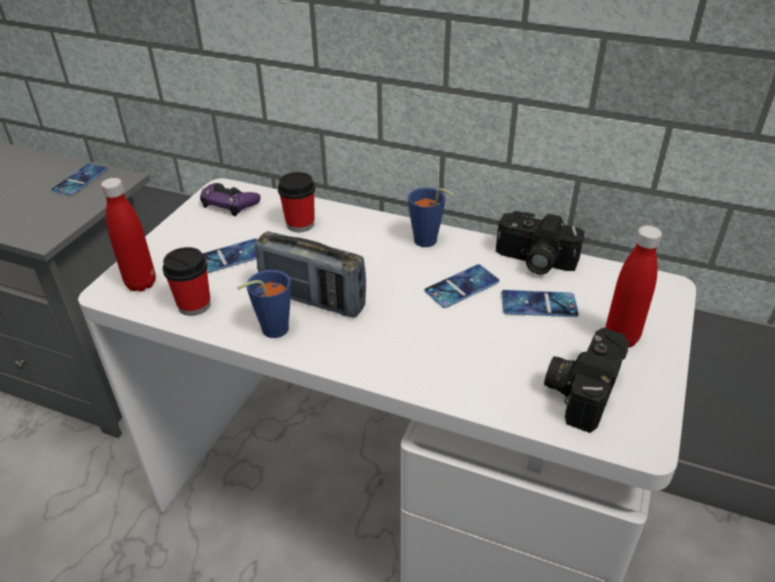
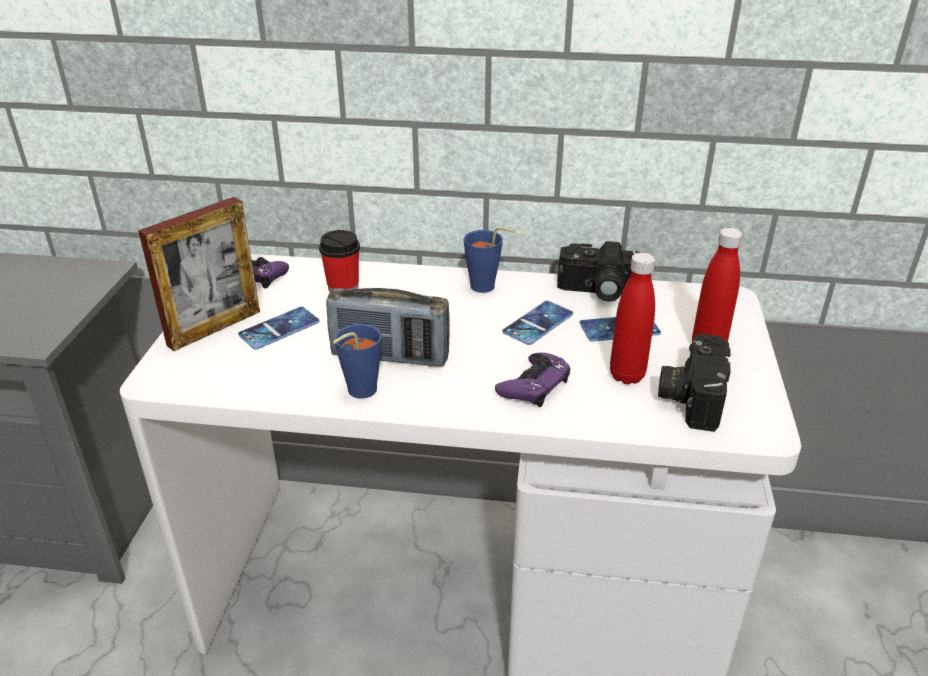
camera: 15 degrees left, 5 degrees down
phone [51,163,108,196] -> none
red bottle [101,178,156,292] -> red bottle moved to [610,253,655,384]
cup [162,247,211,316] -> none
none -> picture frame [138,197,260,351]
none -> purple game controller [495,353,571,407]

